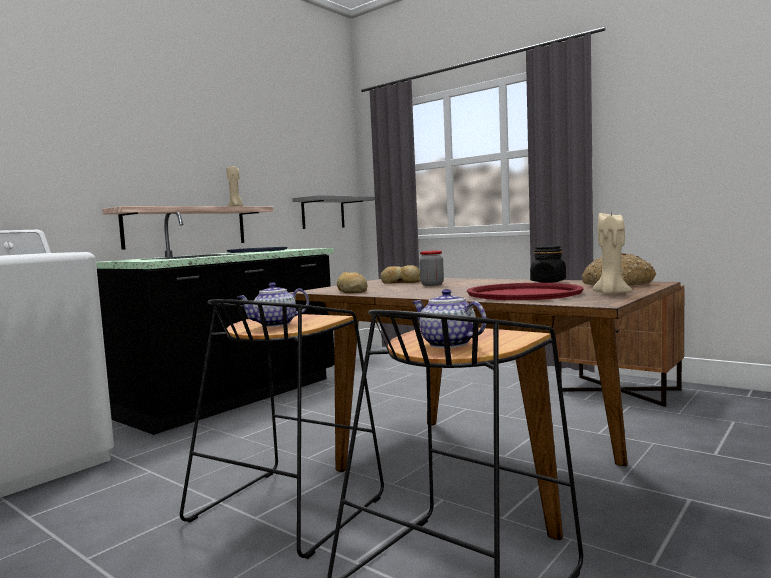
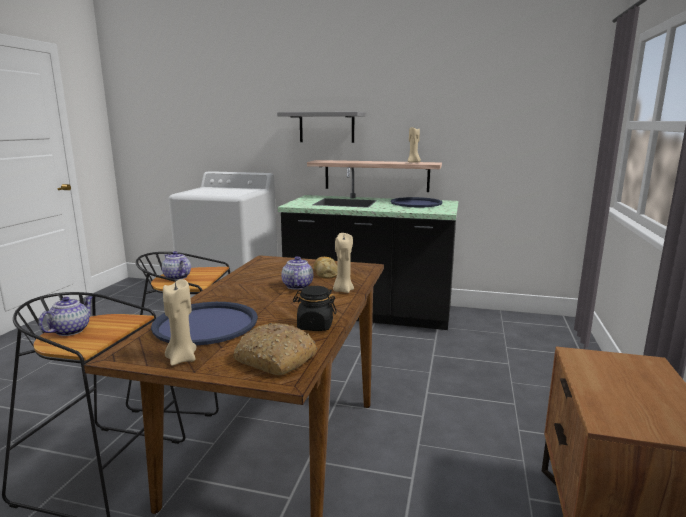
camera: 65 degrees right, 10 degrees up
grey shelf [292,195,375,229] -> grey shelf moved to [277,112,365,143]
bread [337,272,367,293] -> none
jar [419,250,444,286] -> teapot [281,256,313,290]
red tray [467,283,584,300] -> blue tray [151,302,258,345]
none -> beige candle [333,233,354,293]

